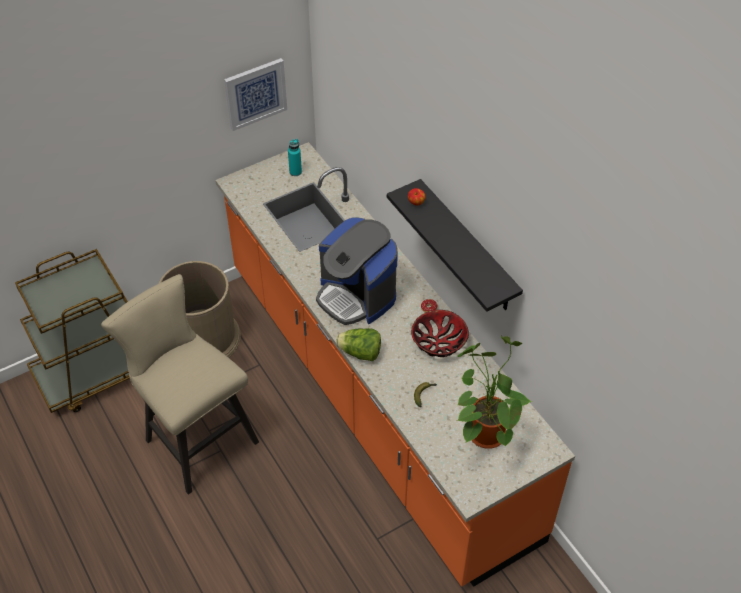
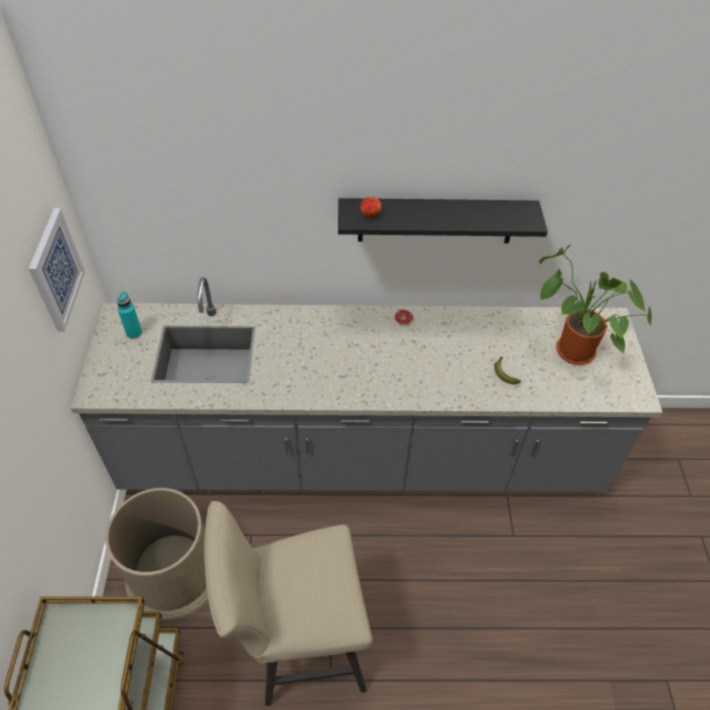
camera: 60 degrees left, 0 degrees up
orange counter [215,142,575,587] -> grey counter [71,277,663,492]
coffee machine [316,217,398,325] -> none
lettuce [336,328,381,361] -> none
bowl [411,310,469,357] -> none

